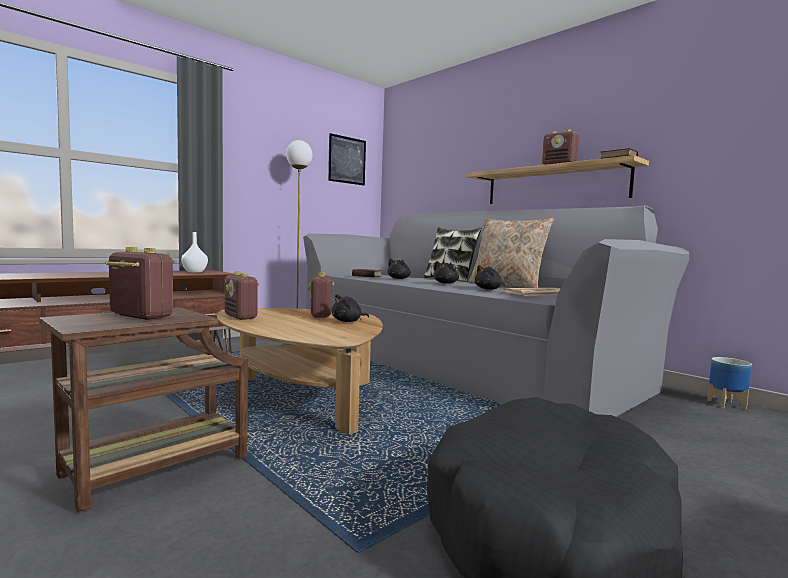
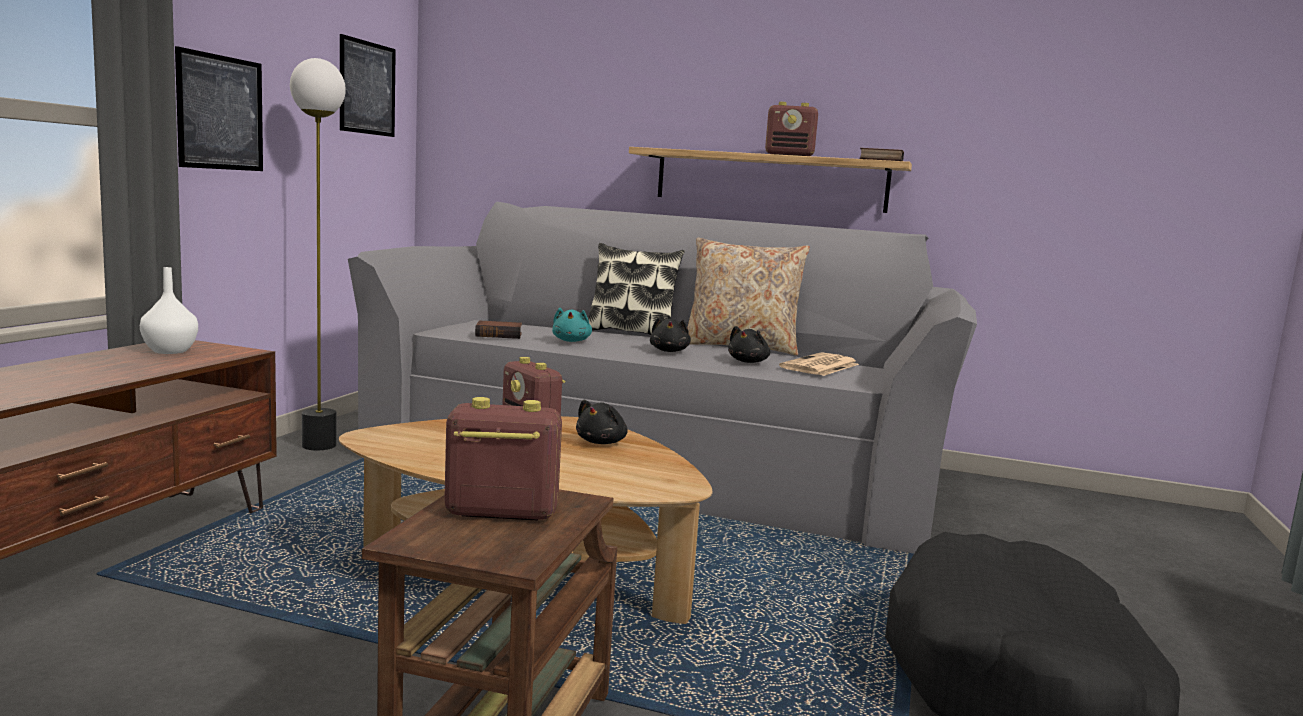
camera: 30 degrees left, 5 degrees up
radio [225,272,260,320] -> none
black plush toy [387,258,411,279] -> turquoise plush toy [552,308,592,342]
planter [707,357,752,409] -> none
none -> picture [175,46,263,171]

